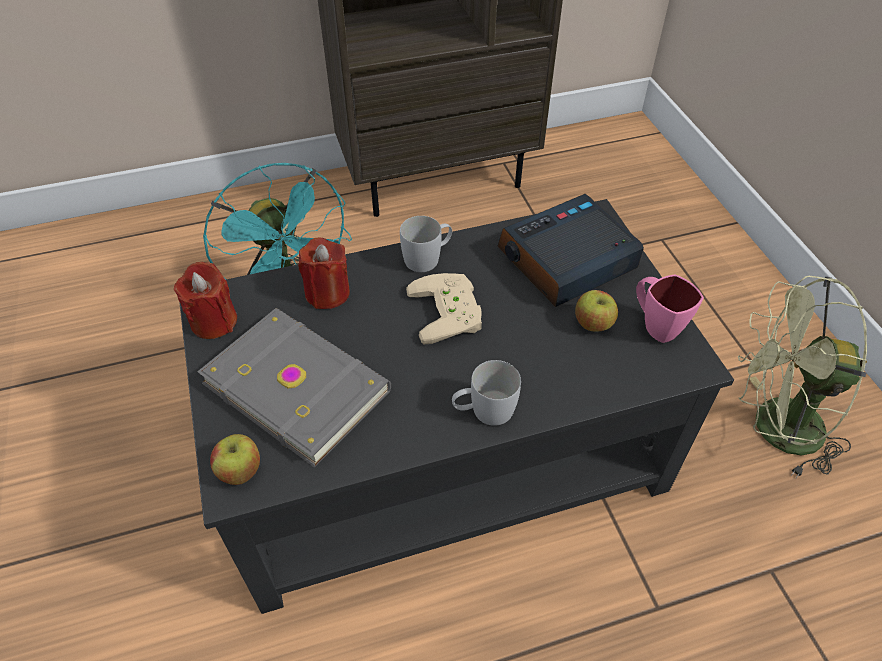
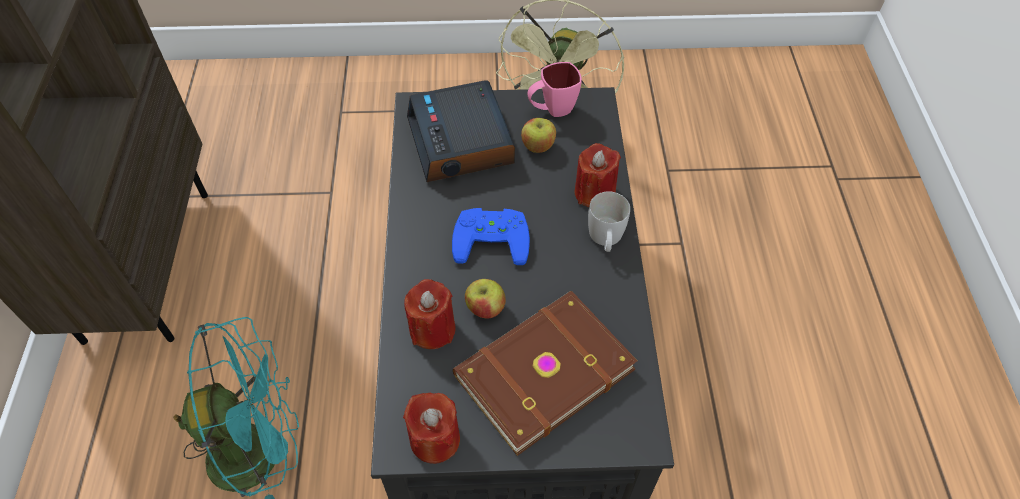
camera: 75 degrees left, 5 degrees up
grey book [197,308,391,468] -> brown book [453,291,637,456]
apple [210,434,260,485] -> apple moved to [465,279,506,318]
white mug [400,216,452,272] -> none
beige game controller [406,273,482,344] -> blue game controller [452,208,530,265]
none -> red candle [574,143,621,207]

